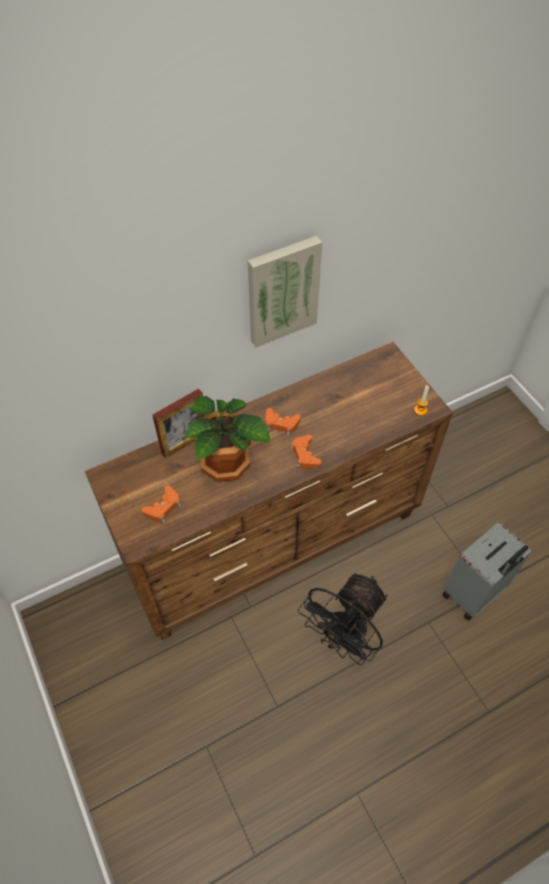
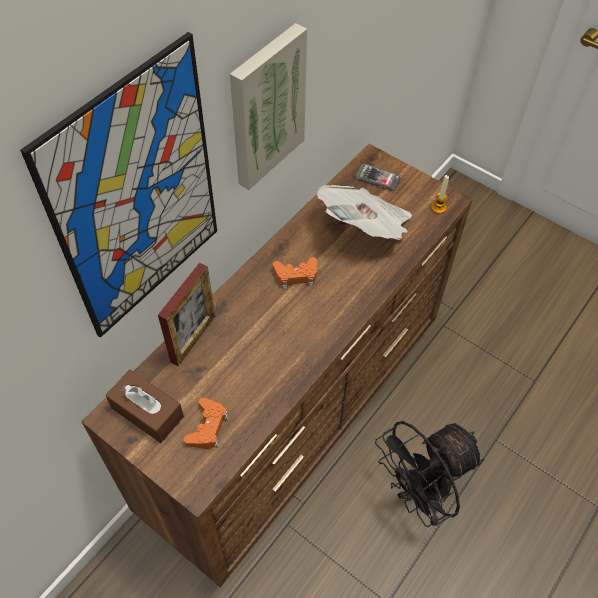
camera: 25 degrees left, 0 degrees up
potted plant [184,396,271,482] -> none
orange game controller [291,435,322,469] -> none
black fan [298,573,388,665] -> black fan turned 45 degrees clockwise [375,421,484,527]
grey suitcase [442,522,532,621] -> none
none -> picture [20,32,217,338]
none -> brown tissue box [106,370,184,443]
none -> newspaper [317,185,412,240]
none -> phone [355,164,401,191]

